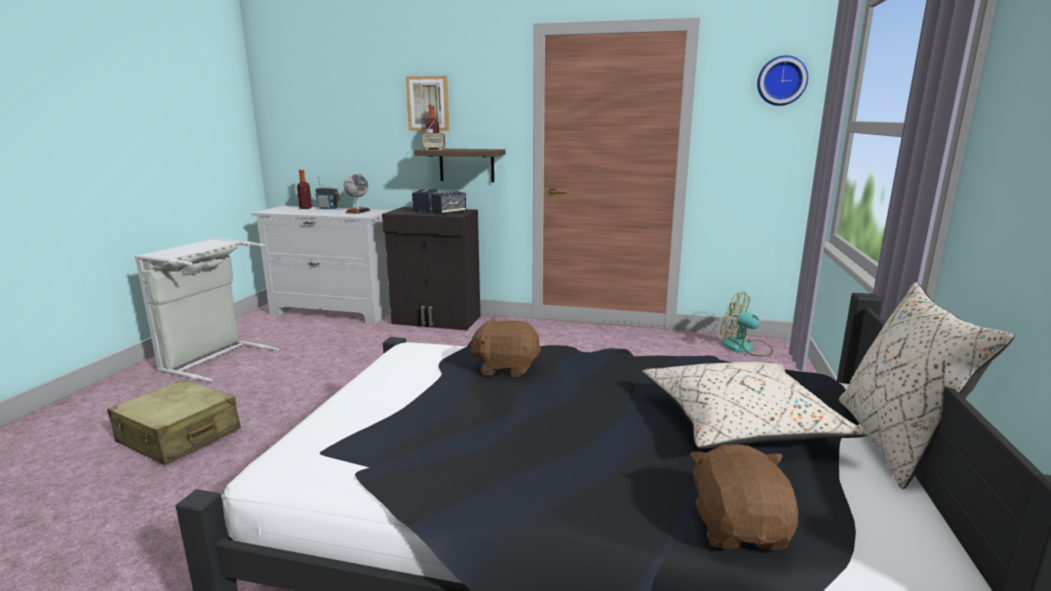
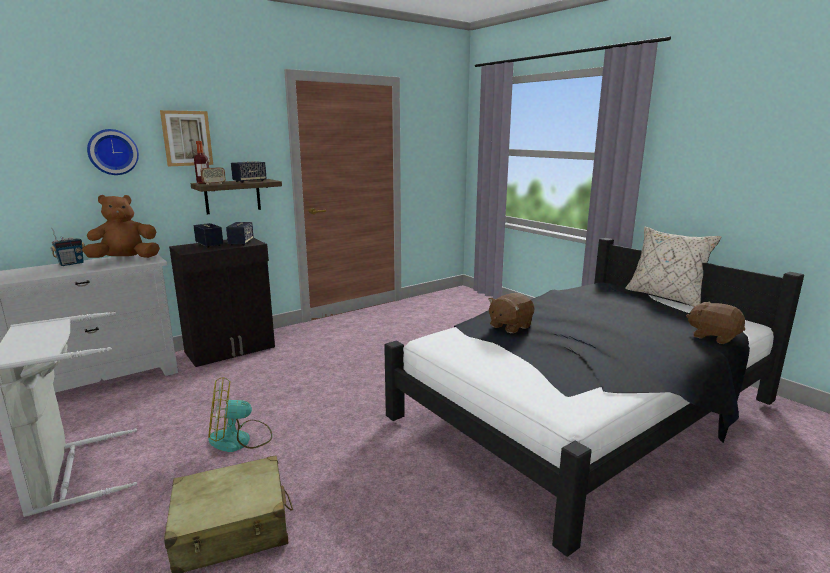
camera: 50 degrees left, 0 degrees up
bottle [297,170,312,209] -> none
globe [344,172,371,214] -> brown plush toy [82,195,160,258]
beige pillow [642,362,867,449] -> none
fan [720,292,773,357] -> fan moved to [208,377,273,452]
wall clock [757,55,808,106] -> wall clock moved to [87,129,139,175]
none -> speaker [231,161,267,183]

